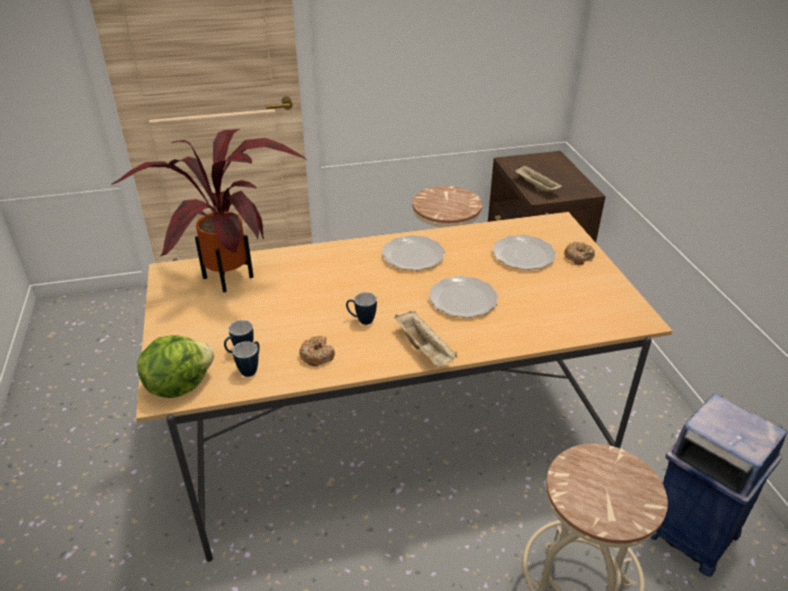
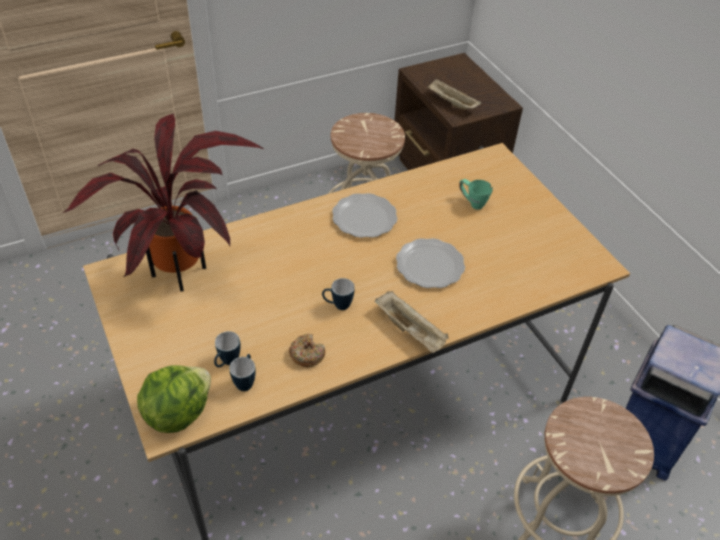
camera: 15 degrees left, 10 degrees up
plate [492,235,556,270] -> green mug [459,179,493,210]
donut [564,242,595,265] -> none

